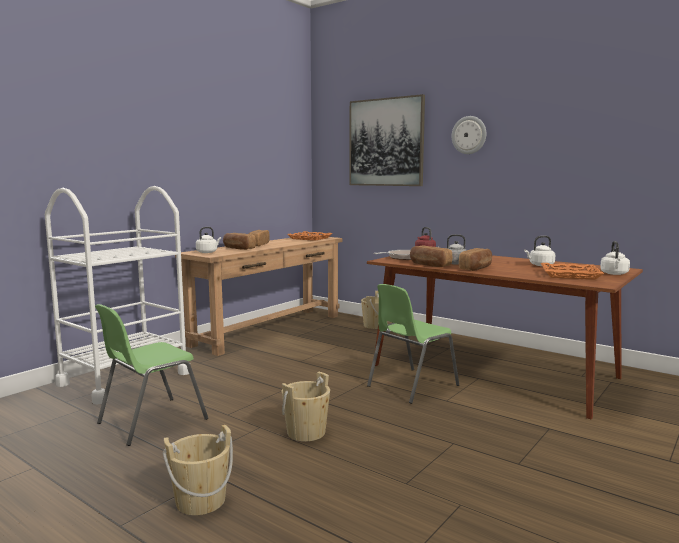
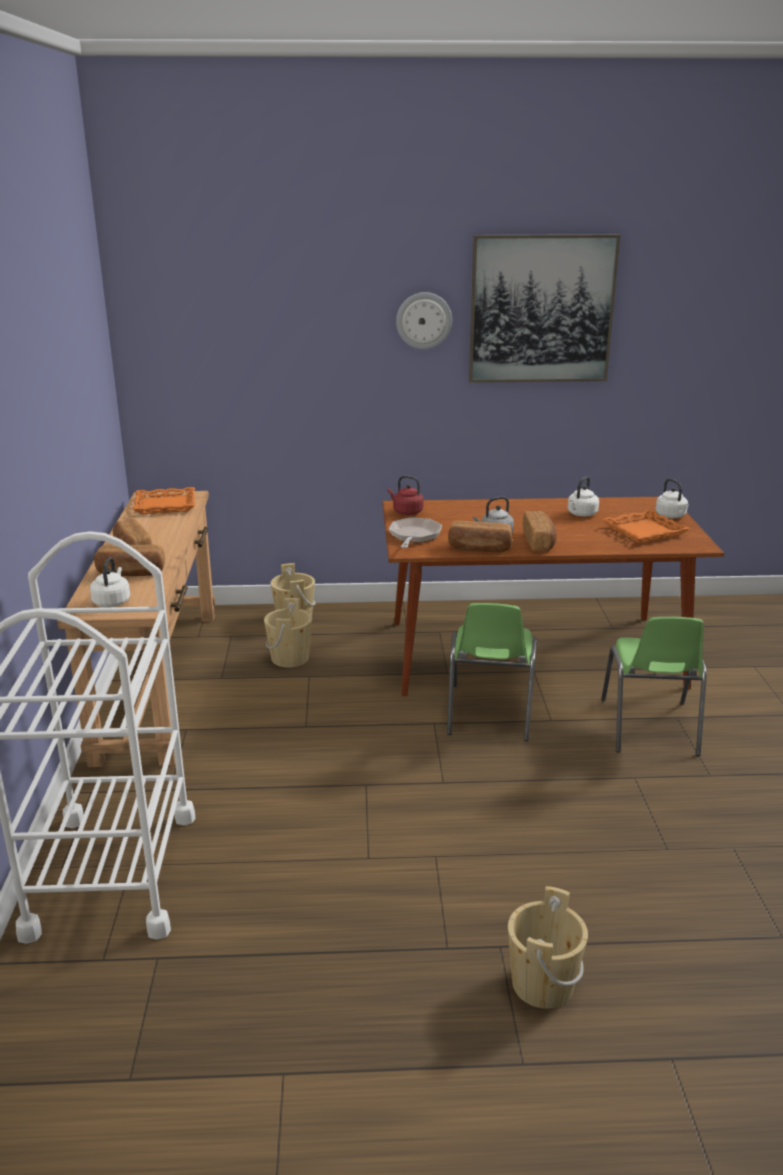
camera: 40 degrees left, 15 degrees up
green chair [95,304,208,446] -> green chair moved to [601,617,707,756]
beige bucket [281,371,330,442] -> beige bucket moved to [264,598,312,668]
picture [349,94,425,186] -> picture moved to [469,234,620,383]

